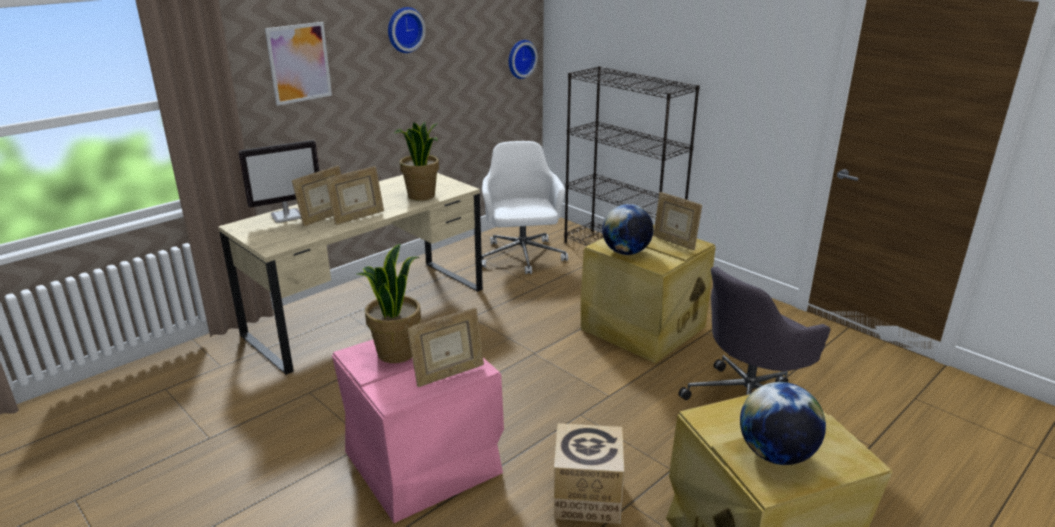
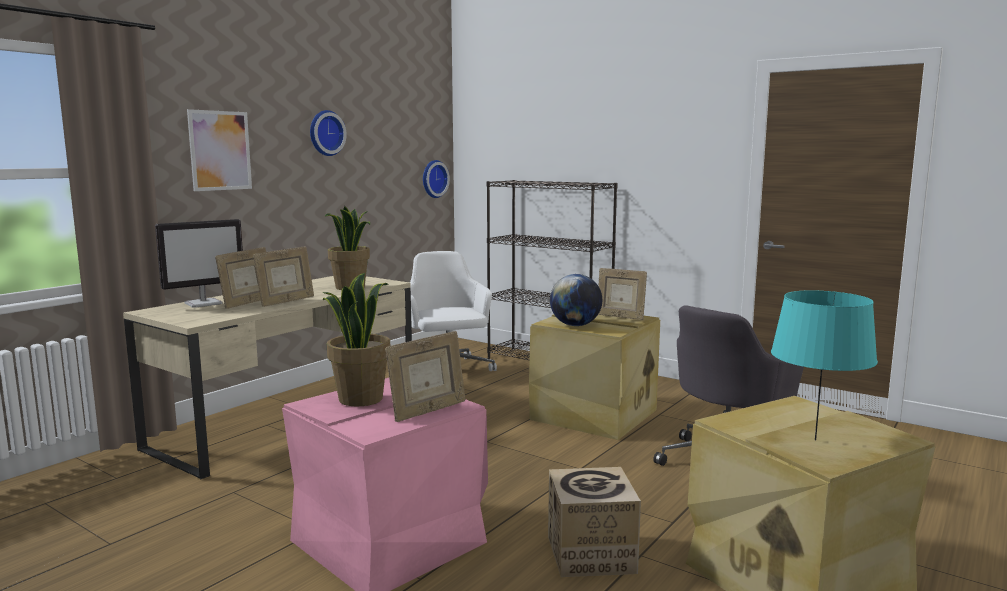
camera: 10 degrees left, 15 degrees down
globe [740,382,826,465] -> turquoise table lamp [771,290,878,440]

